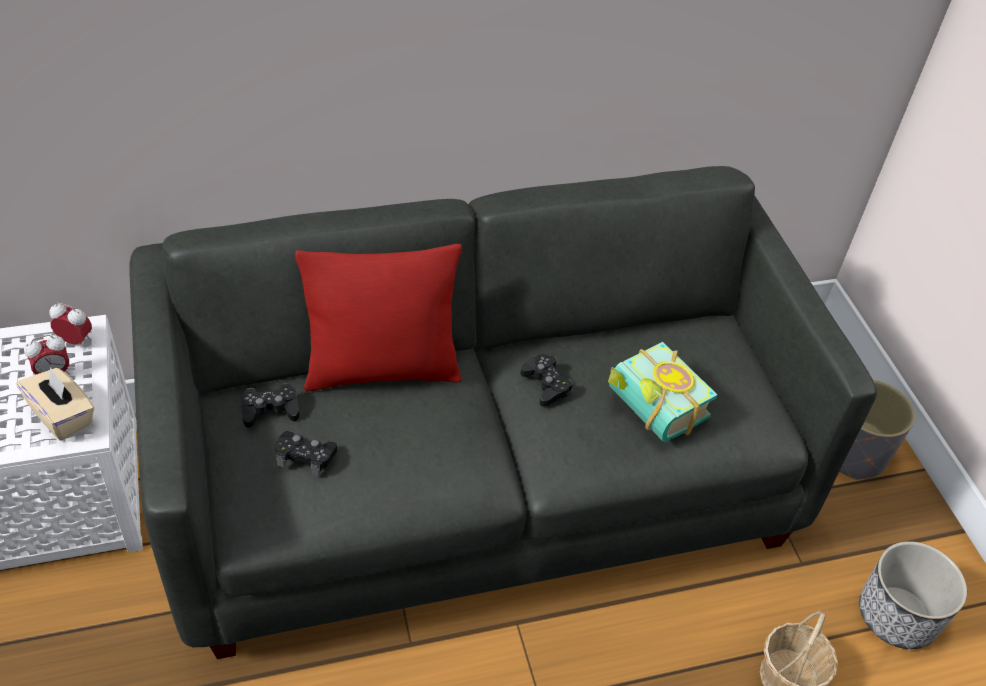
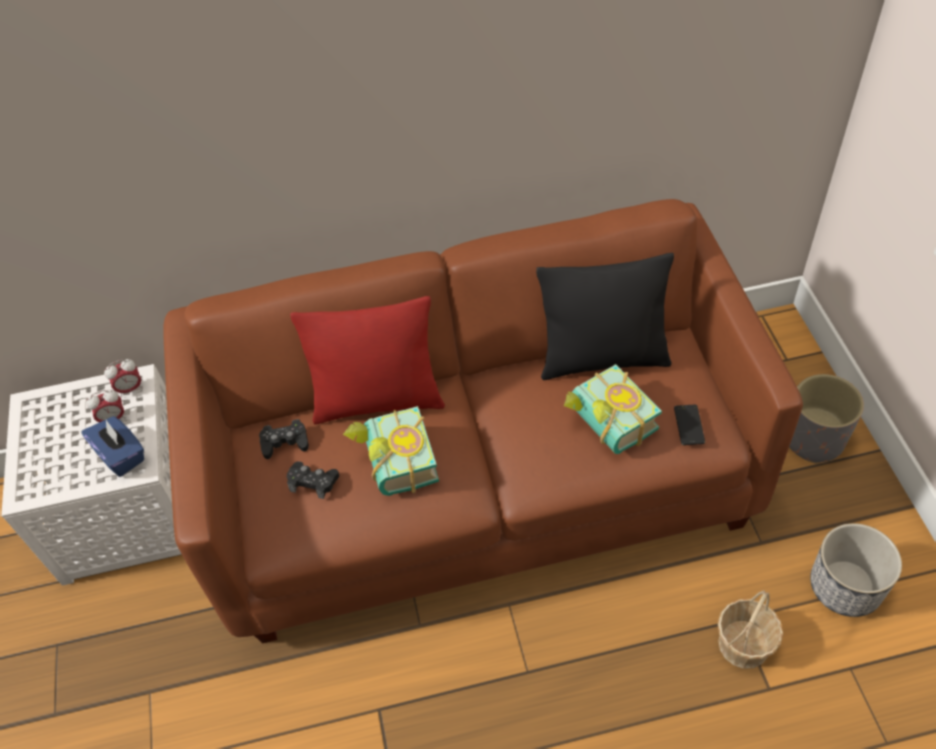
camera: 10 degrees right, 5 degrees up
beige tissue box [17,367,95,440] -> blue tissue box [81,416,144,477]
alarm clock [49,303,92,345] -> alarm clock turned 135 degrees clockwise [104,359,143,397]
grey sofa [130,166,877,659] -> brown sofa [163,199,803,643]
black game controller [520,354,573,407] -> none
none -> book [343,406,439,496]
none -> black pillow [536,253,674,380]
none -> phone [674,405,705,445]

